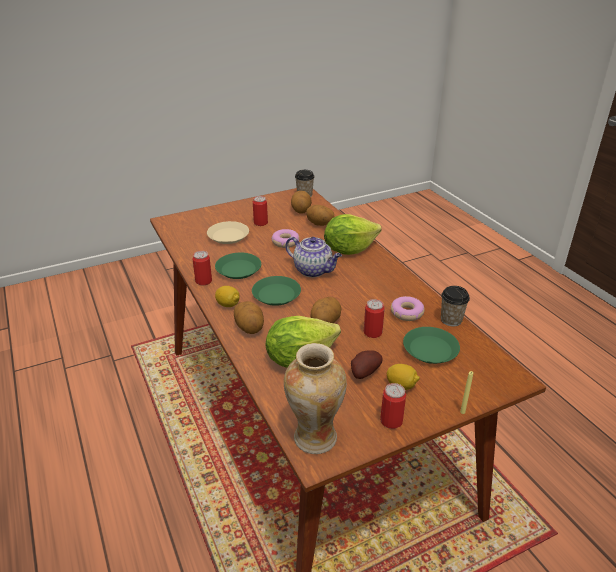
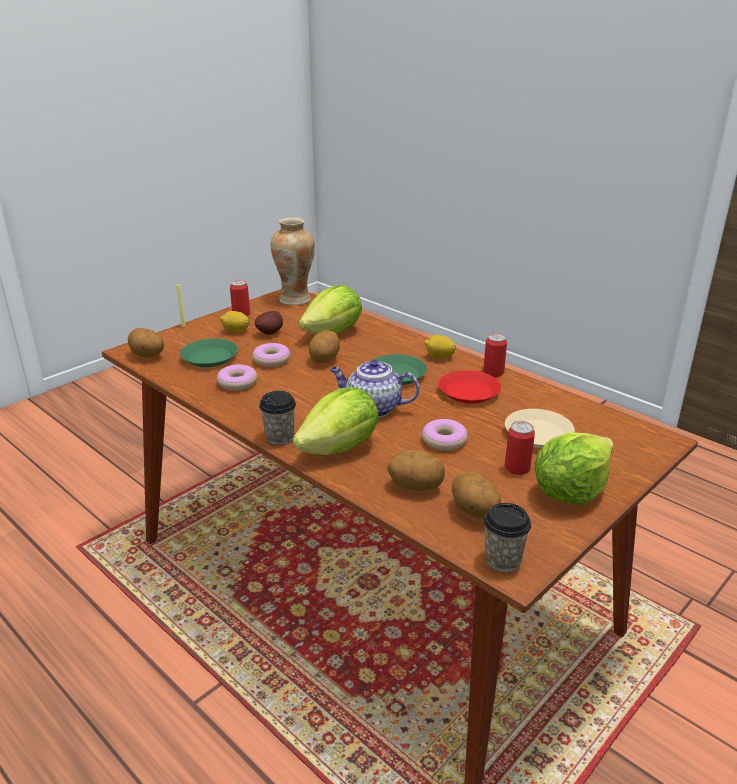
camera: 160 degrees right, 5 degrees down
green plate [215,253,261,279] -> red plate [438,370,501,404]
potato [234,301,264,334] -> potato moved to [128,328,164,357]
can [364,299,385,338] -> donut [252,343,291,367]
cup [441,286,470,327] -> cup moved to [259,391,296,445]
none -> lettuce [535,432,614,505]

